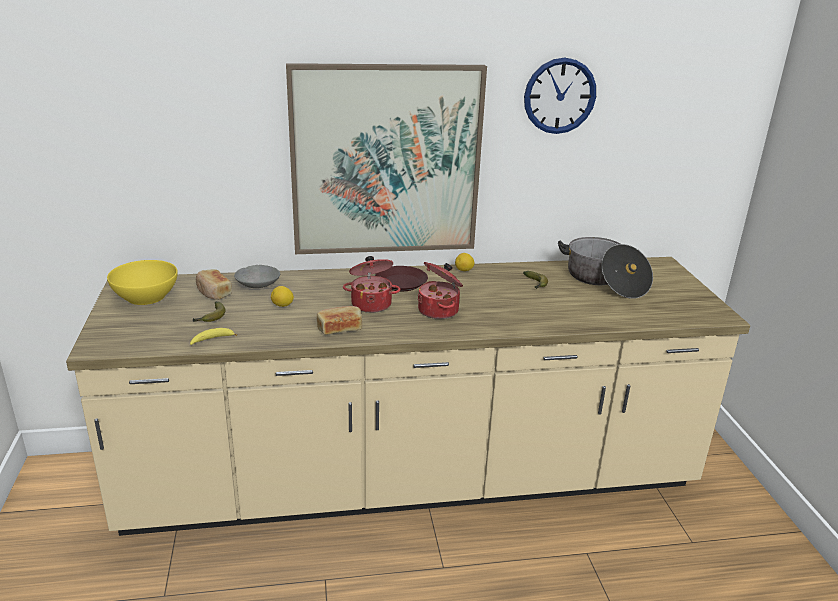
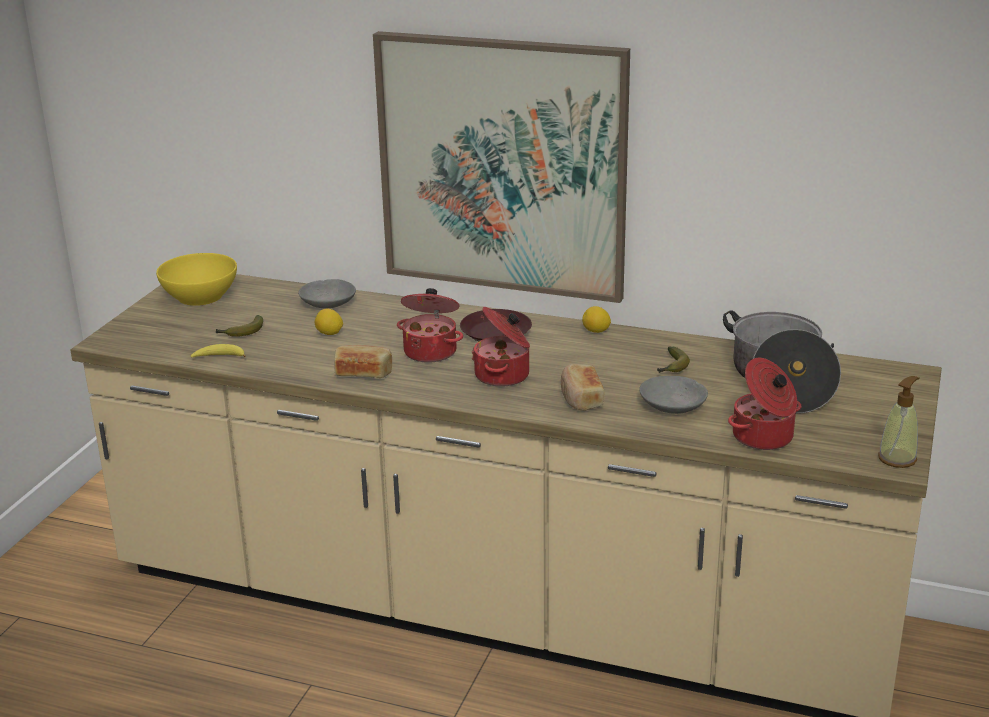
camera: 30 degrees right, 0 degrees up
bread [196,269,232,300] -> bread moved to [561,364,604,411]
wall clock [524,57,596,134] -> none
none -> grey bowl [639,376,708,414]
none -> cooking pot [728,358,801,450]
none -> soap dispenser [878,376,920,468]

